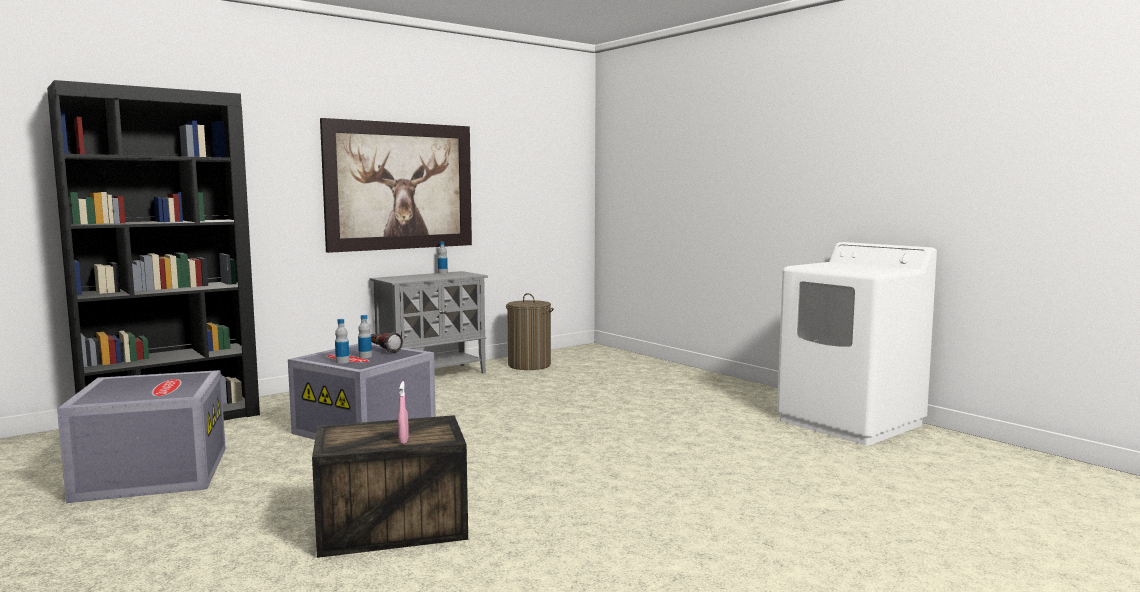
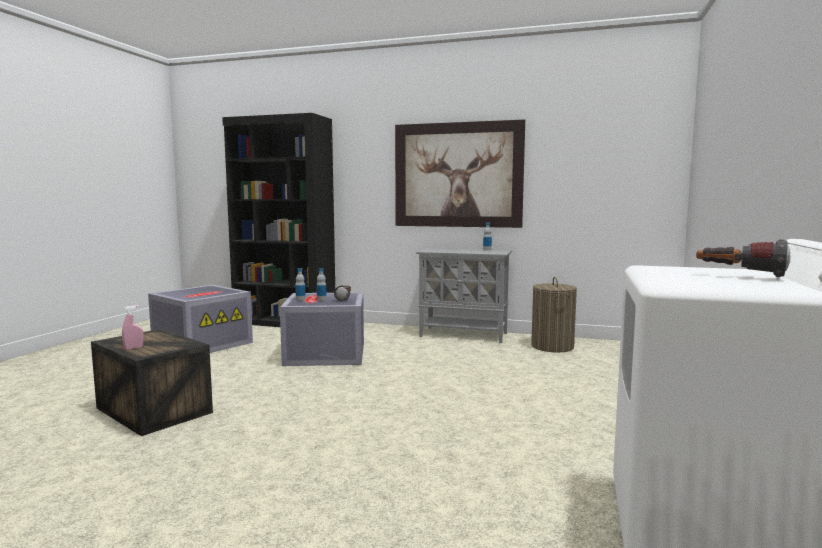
camera: 55 degrees right, 0 degrees up
none -> flashlight [696,239,790,277]

